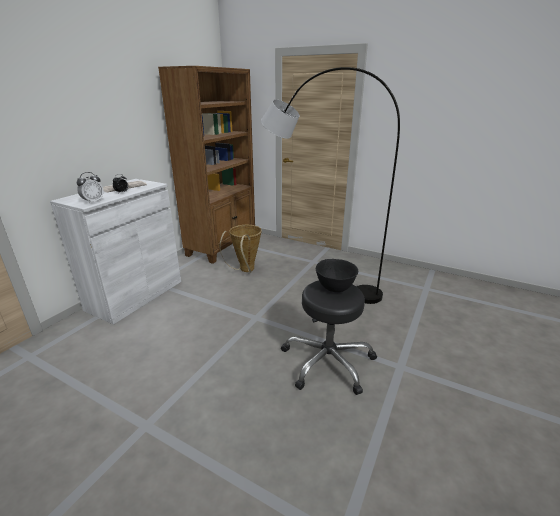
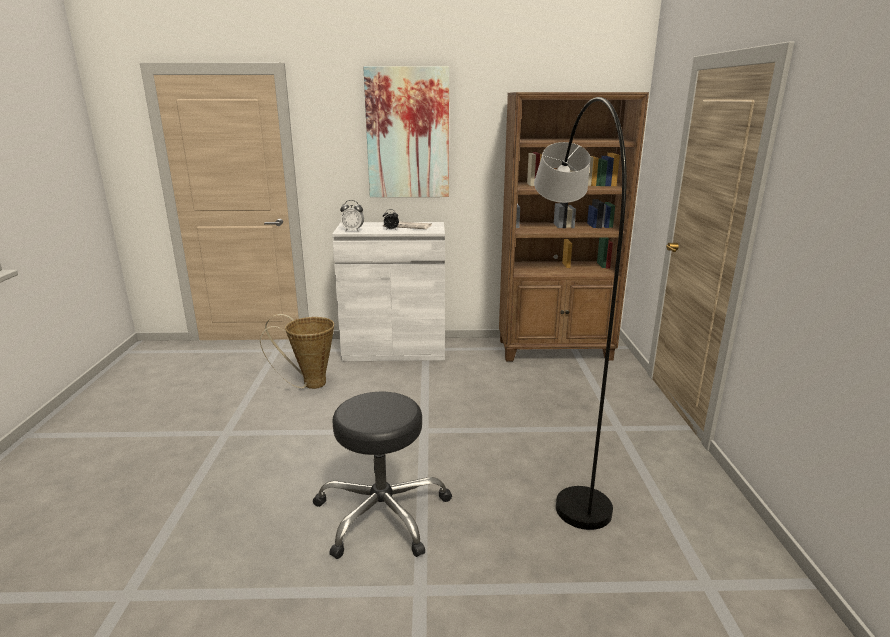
camera: 60 degrees right, 5 degrees down
basket [220,225,262,273] -> basket moved to [260,314,334,389]
black bowl [316,259,358,292] -> none
none -> picture [363,66,449,197]

